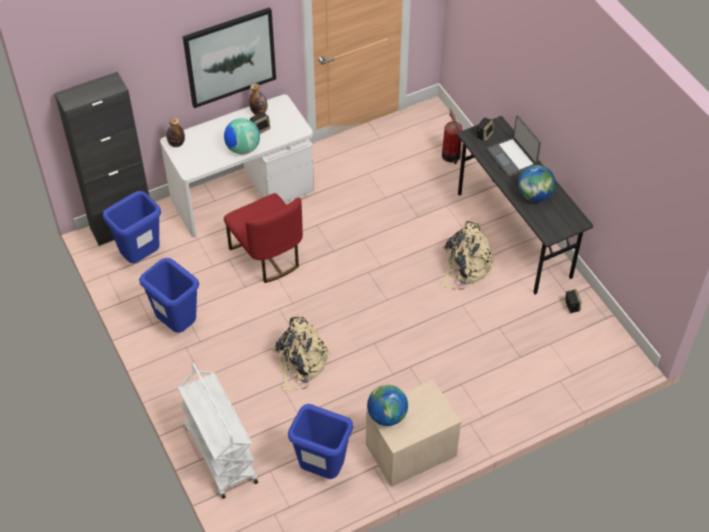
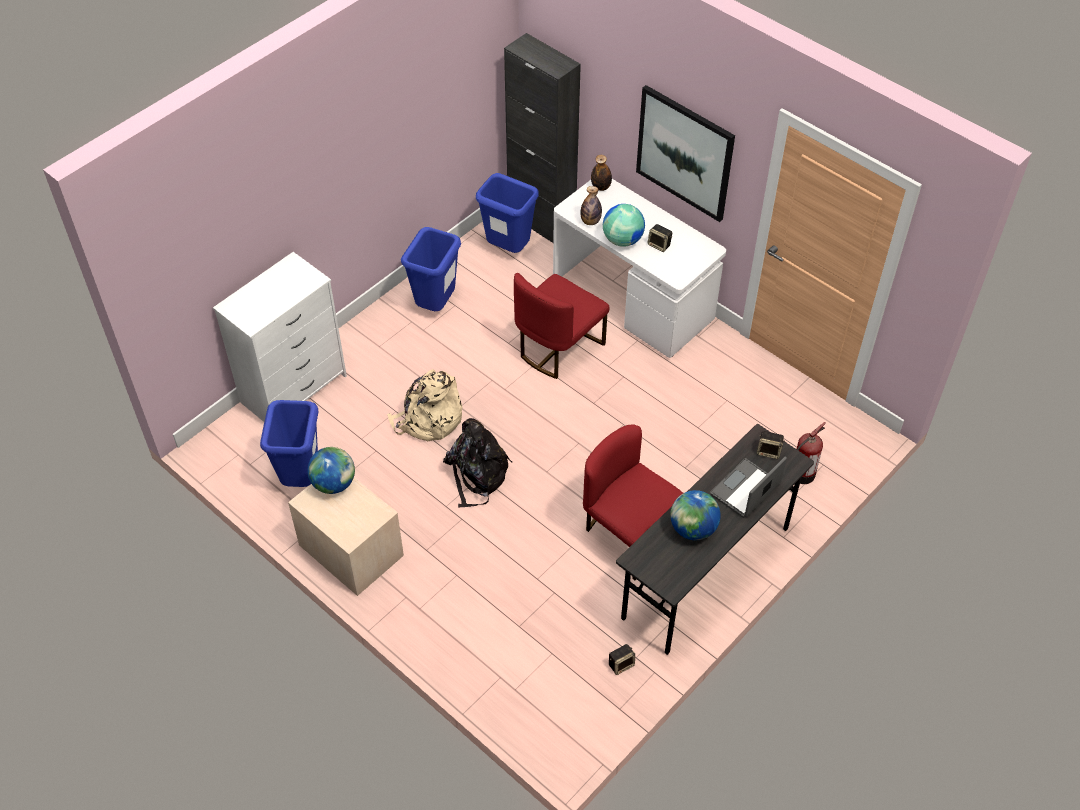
camera: 70 degrees right, 0 degrees up
white cart [178,363,258,499] -> white dresser [213,252,347,422]
bottle [249,83,267,115] -> bottle moved to [580,186,602,225]
beige backpack [440,221,495,290] -> red chair [583,425,683,580]
none -> black backpack [443,418,512,508]

